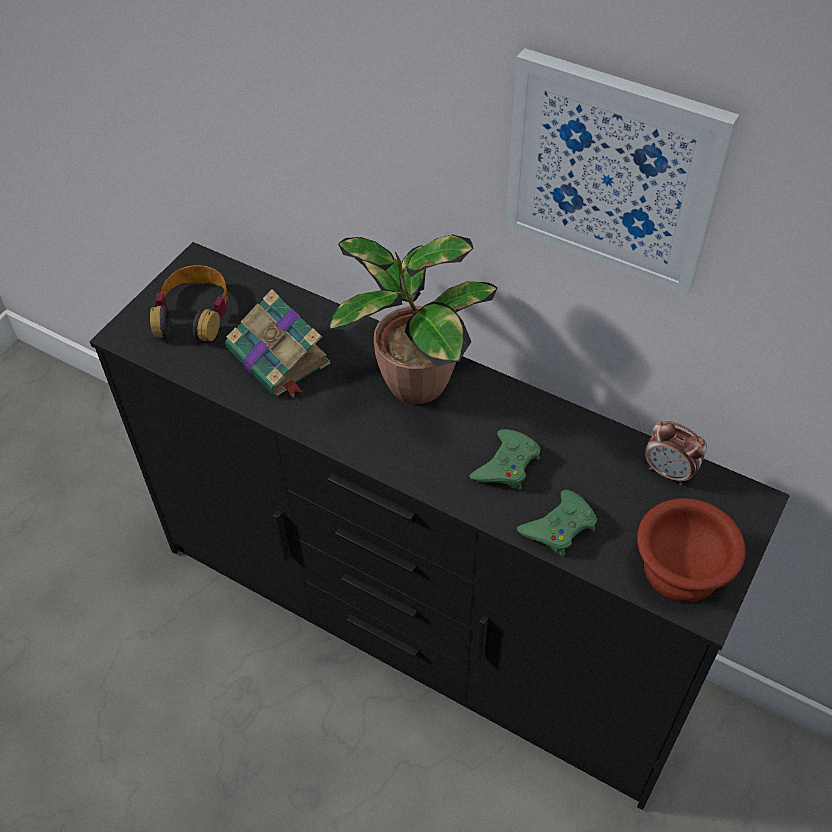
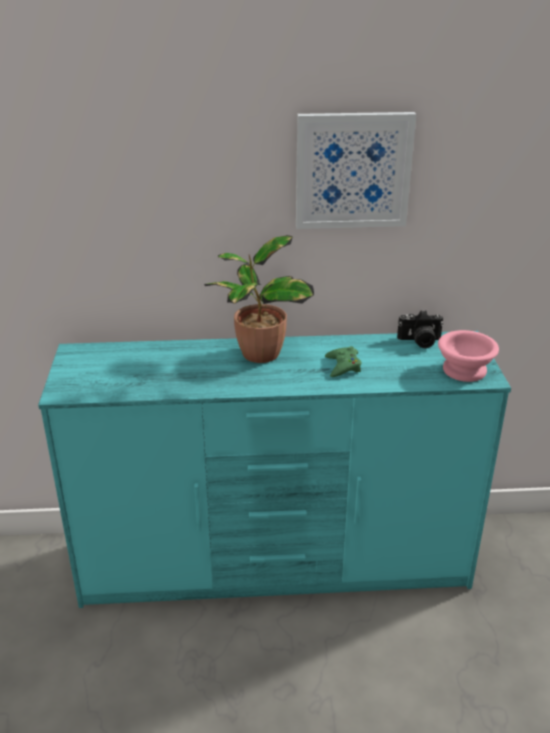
camera: 35 degrees left, 20 degrees down
black dresser [89,242,790,810] -> turquoise dresser [38,331,511,608]
headphones [150,265,229,341] -> none
book [225,289,331,398] -> none
green game controller [517,490,597,556] -> none
brown bowl [637,498,746,602] -> pink bowl [438,330,499,382]
alarm clock [645,421,707,485] -> camera [397,310,444,348]

